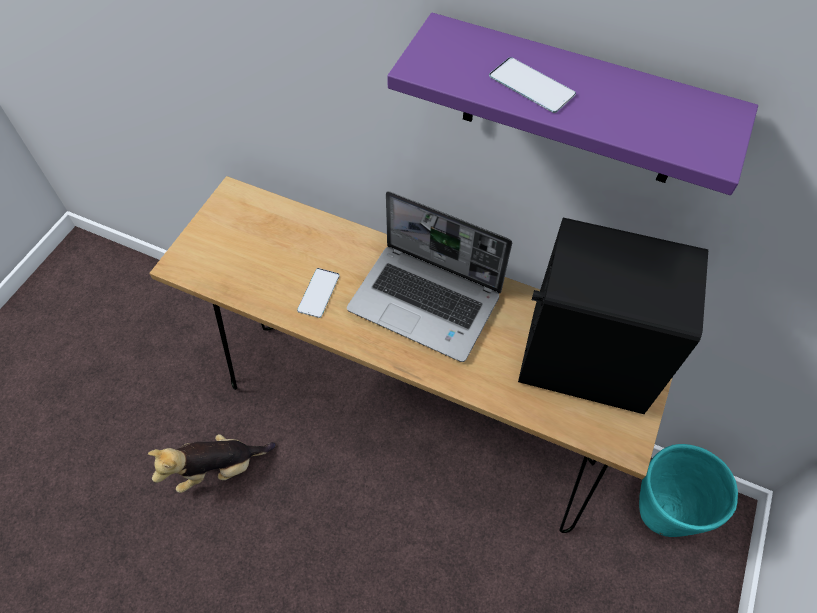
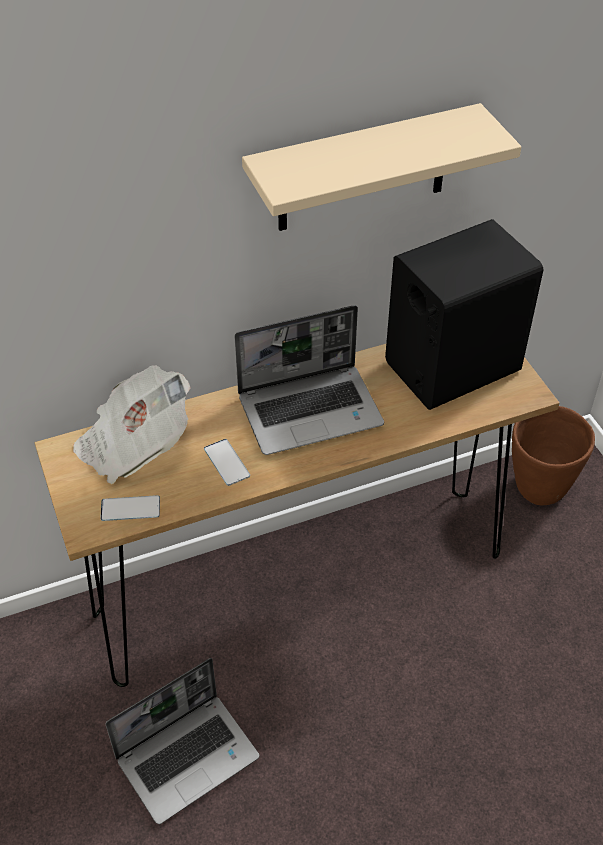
camera: 45 degrees left, 10 degrees down
plush toy [148,434,276,493] -> laptop [105,658,259,824]
purple shelf [387,13,758,195] -> beige shelf [242,103,521,231]
phone [489,57,576,113] -> phone moved to [100,495,160,521]
turquoise planter [639,444,738,537] -> brown planter [512,406,595,505]
none -> newspaper [73,365,191,484]

